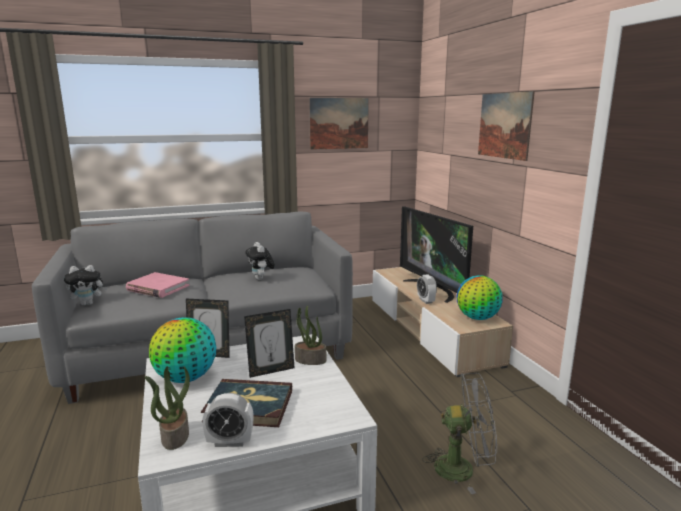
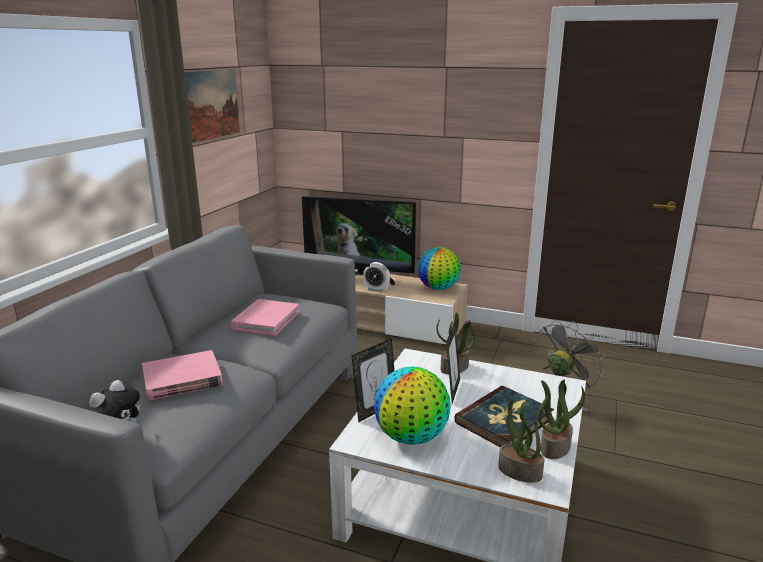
camera: 50 degrees left, 5 degrees up
alarm clock [202,393,253,447] -> potted plant [537,380,585,459]
plush toy [245,242,275,280] -> pink book [230,299,299,336]
picture [478,91,535,161] -> none

